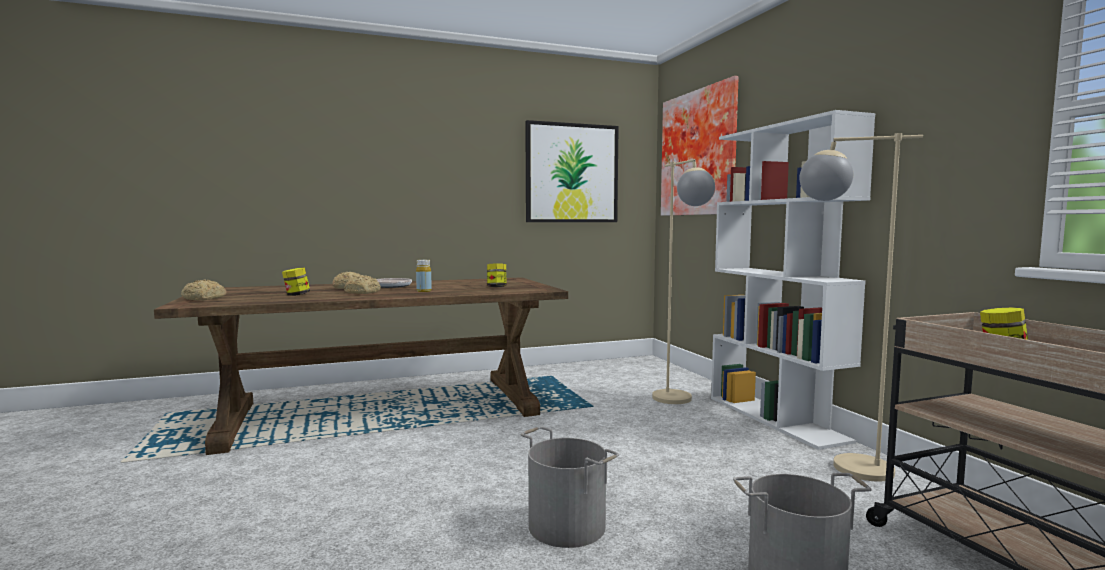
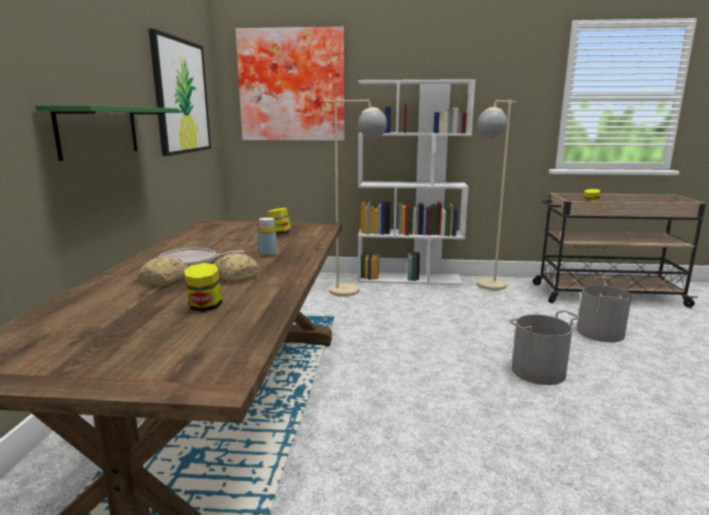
camera: 65 degrees left, 10 degrees up
bread [181,279,227,300] -> none
none -> green shelf [35,105,180,161]

